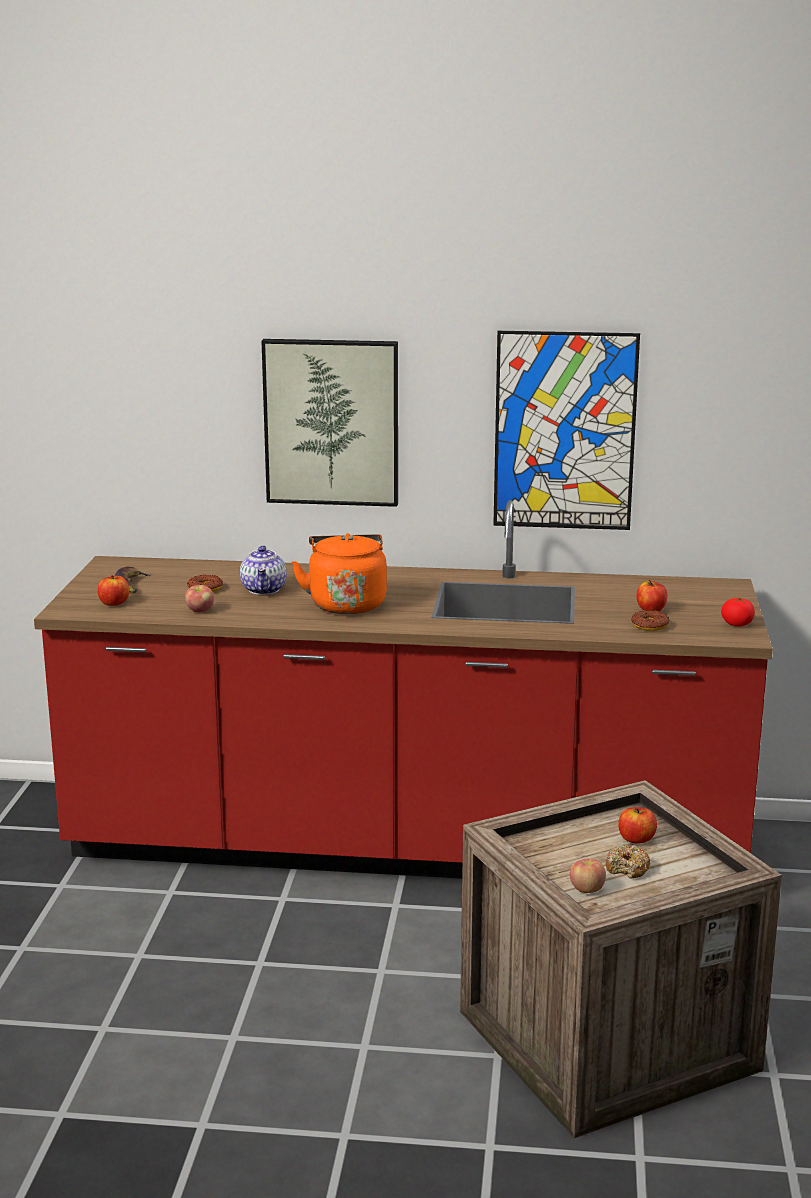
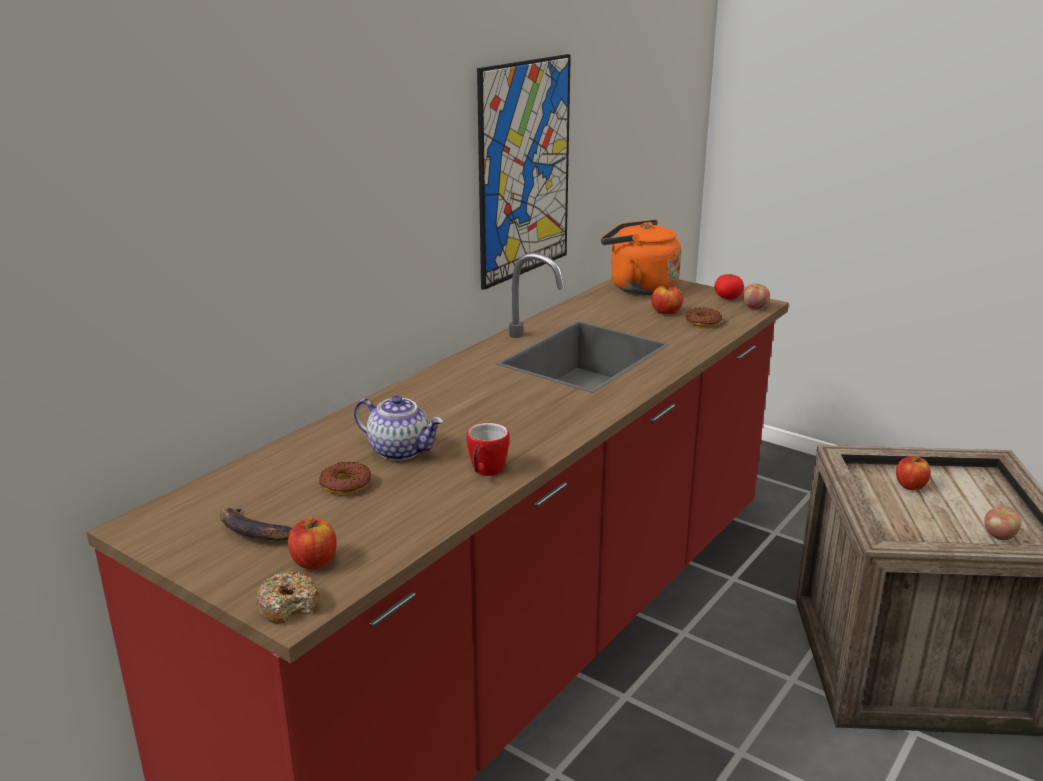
camera: 60 degrees left, 5 degrees up
apple [185,585,214,612] -> apple moved to [743,284,770,309]
picture [262,339,398,507] -> none
orange kettle [292,533,387,614] -> orange kettle moved to [601,219,681,295]
donut [605,845,651,879] -> donut moved to [256,571,319,624]
none -> mug [467,423,509,476]

